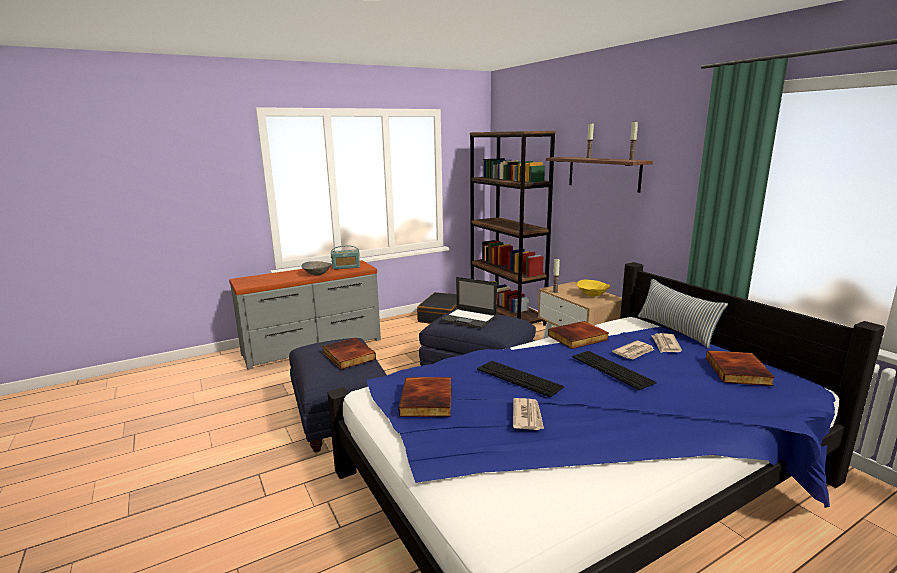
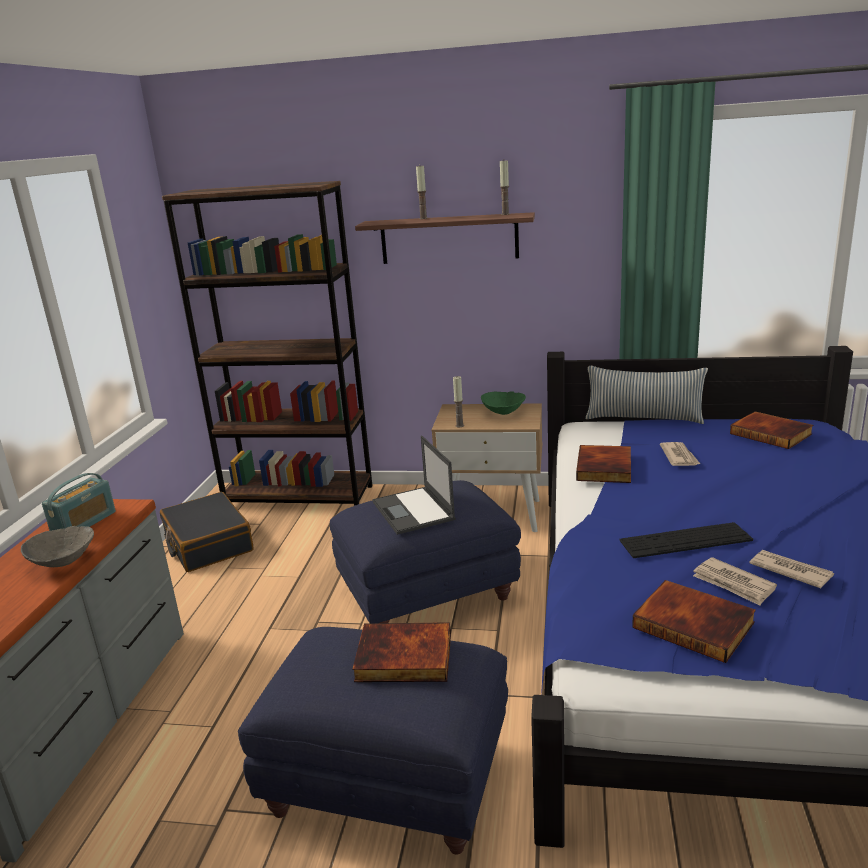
camera: 50 degrees left, 5 degrees up
laptop [440,277,497,329] -> laptop turned 90 degrees clockwise [372,436,456,535]
keyboard [572,351,656,390] -> none
yellow bowl [577,280,611,297] -> green bowl [481,391,526,415]
newspaper [651,333,682,353] -> newspaper moved to [693,557,777,606]

